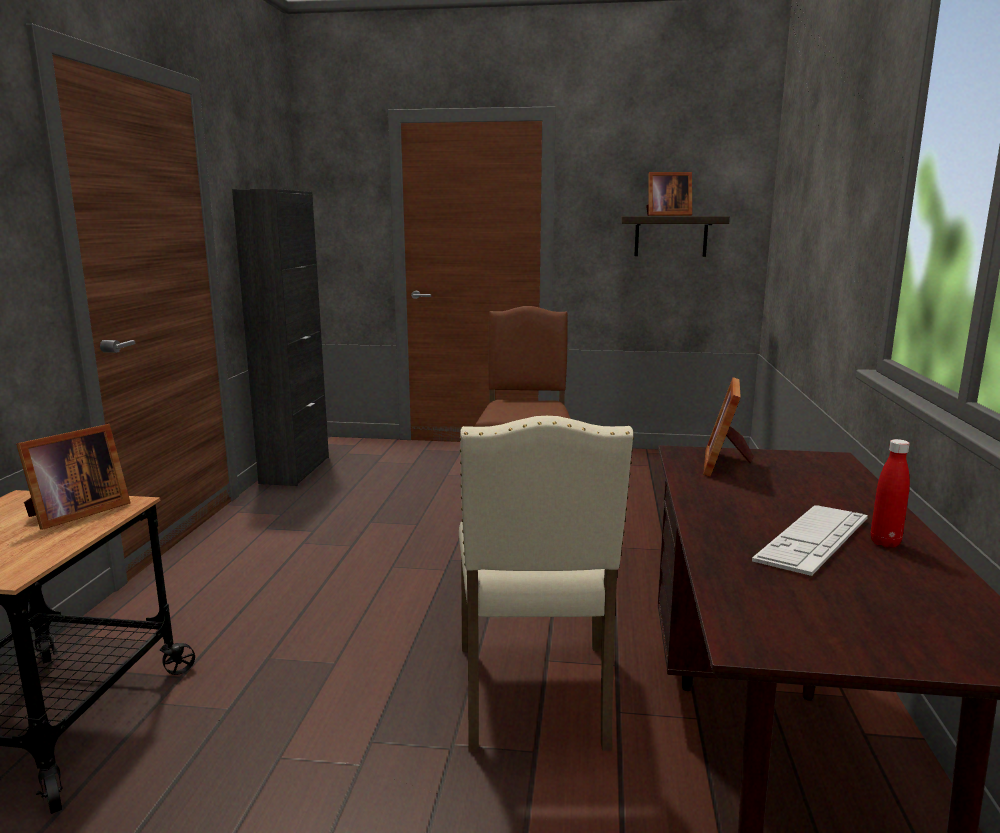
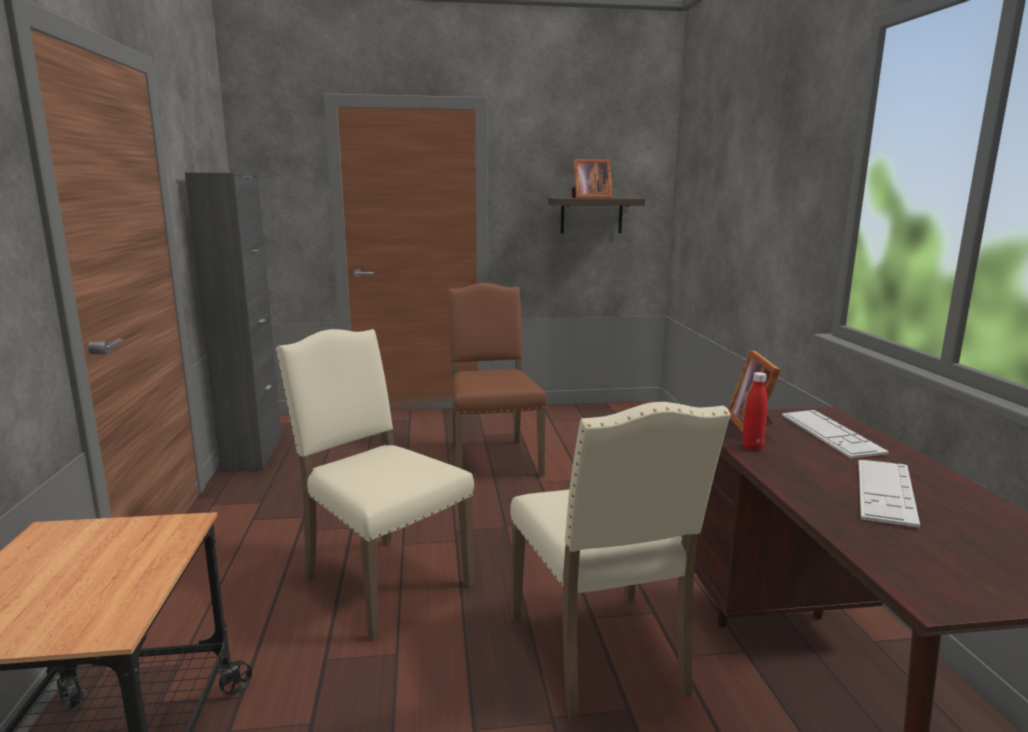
camera: 15 degrees left, 0 degrees up
picture frame [16,424,131,529] -> none
red bottle [871,439,910,548] -> red bottle moved to [742,372,768,450]
none -> beige chair [276,329,474,641]
none -> keyboard [782,410,889,458]

